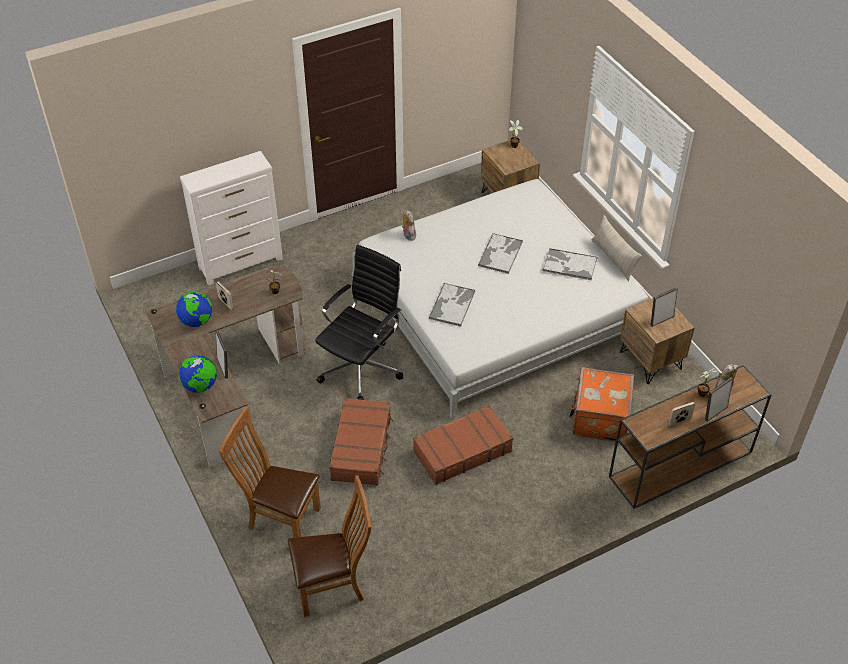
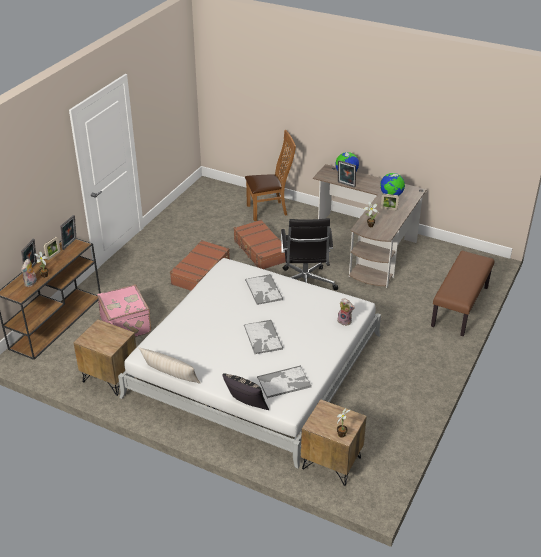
camera: 145 degrees right, 10 degrees down
white dresser [180,151,283,285] -> brown bench [431,251,494,336]
brown chair [288,475,371,617] -> none
tray [542,248,598,280] -> tray moved to [257,365,312,398]
orange suitcase [569,367,634,442] -> pink suitcase [97,284,151,337]
picture frame [651,288,678,327] -> picture frame moved to [60,215,76,250]
none -> black pillow [222,373,269,410]

